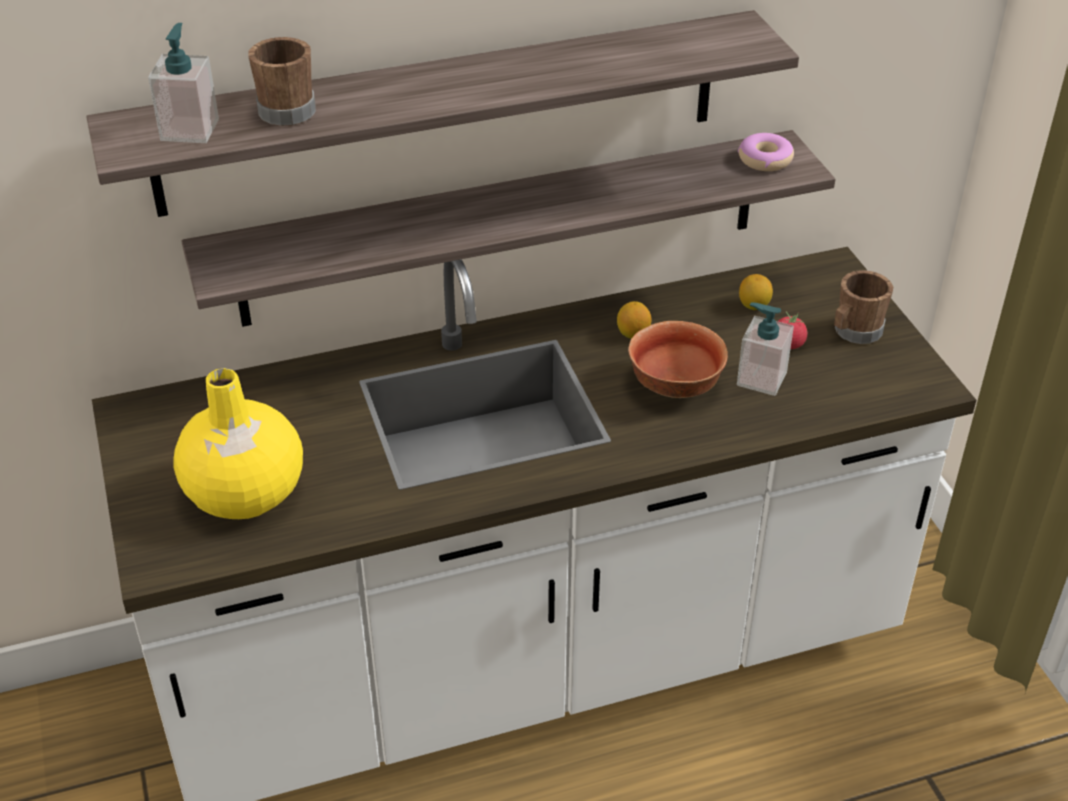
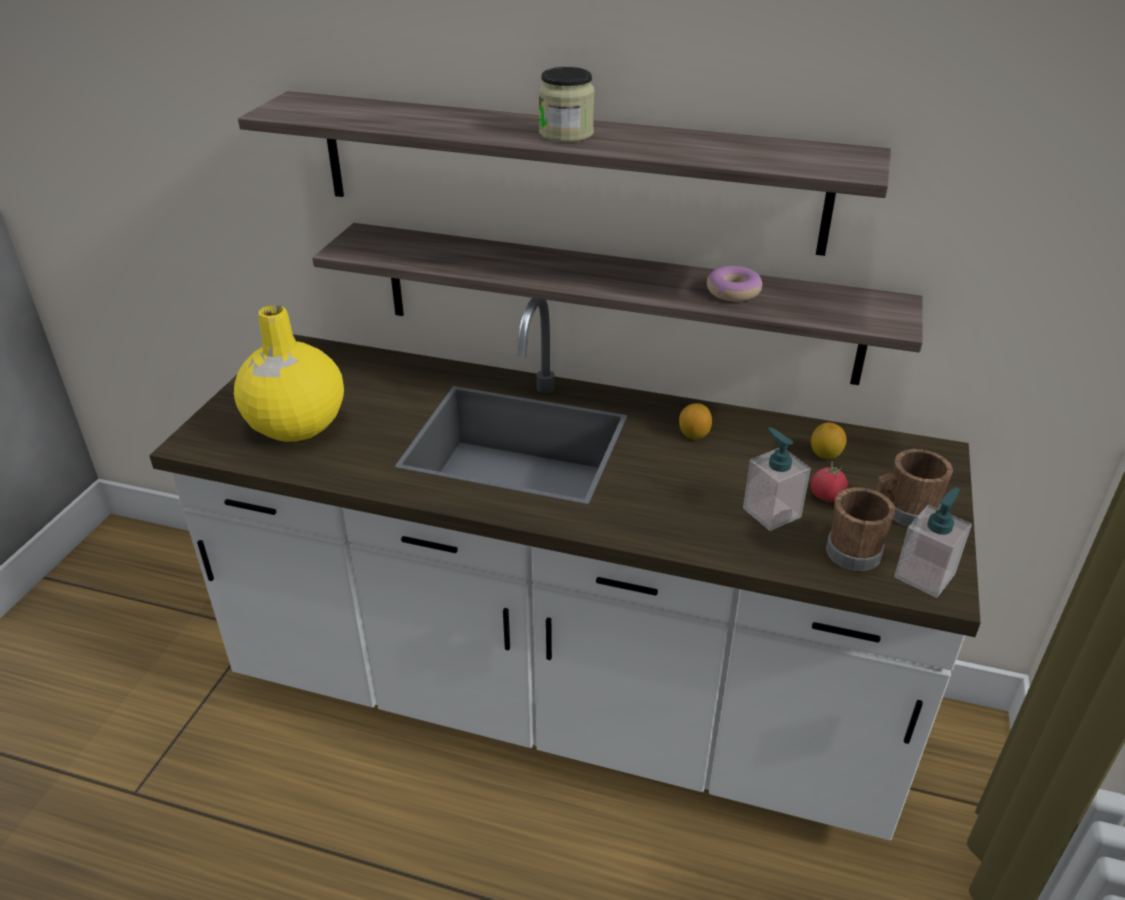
camera: 35 degrees right, 5 degrees down
soap dispenser [148,23,219,143] -> soap dispenser moved to [894,487,972,598]
brown mug [248,37,316,126] -> brown mug moved to [826,487,896,571]
bowl [628,321,728,398] -> none
donut [738,133,794,171] -> donut moved to [707,266,762,301]
none -> jar [539,67,595,142]

